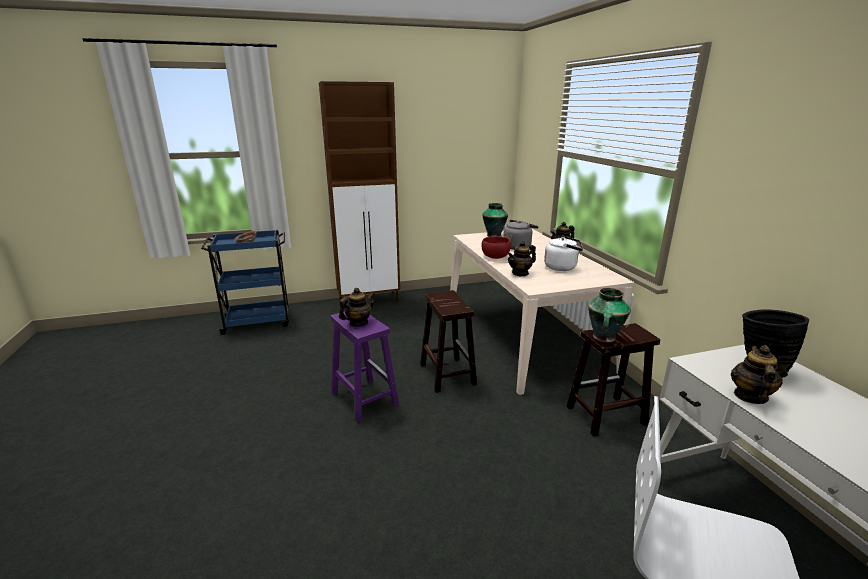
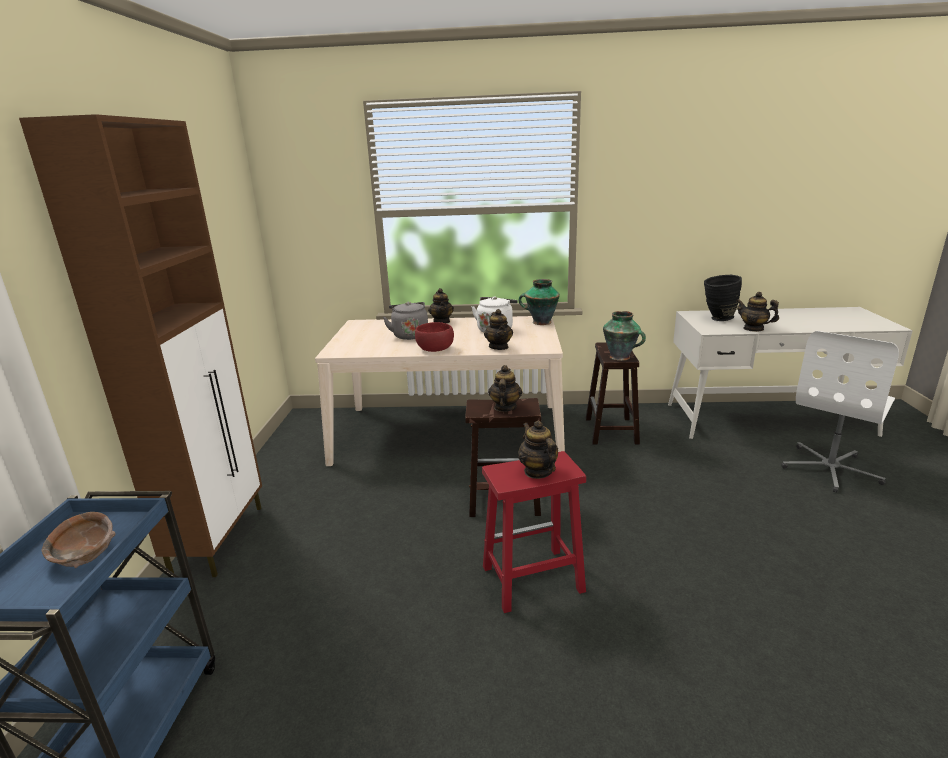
camera: 70 degrees left, 0 degrees up
purple stool [331,311,399,422] -> red stool [482,451,586,613]
vase [482,203,508,237] -> vase moved to [519,279,560,325]
none -> teapot [488,365,522,412]

